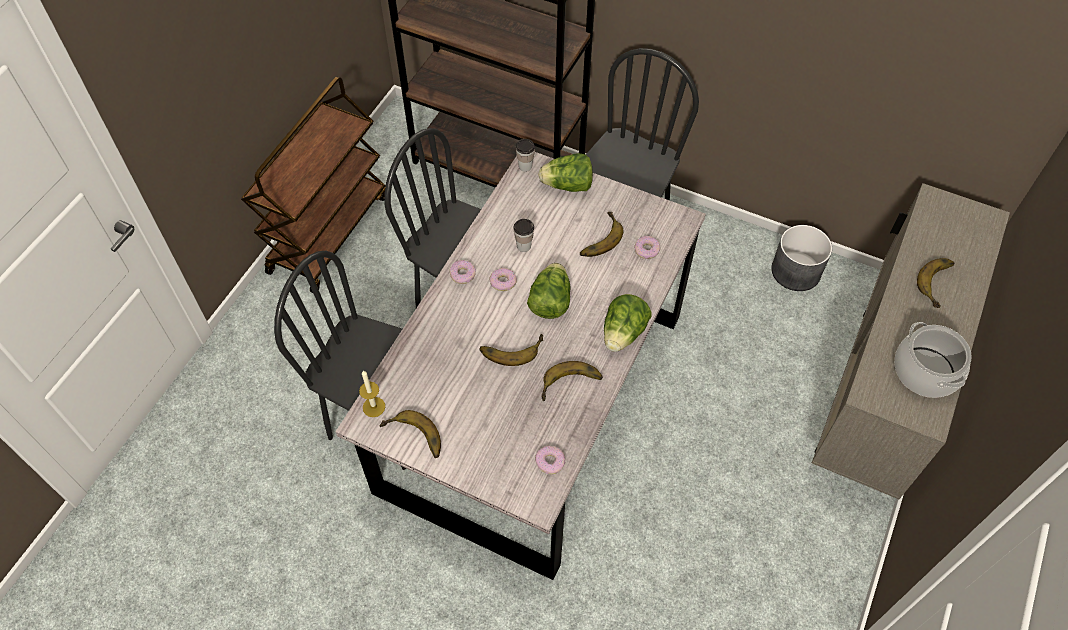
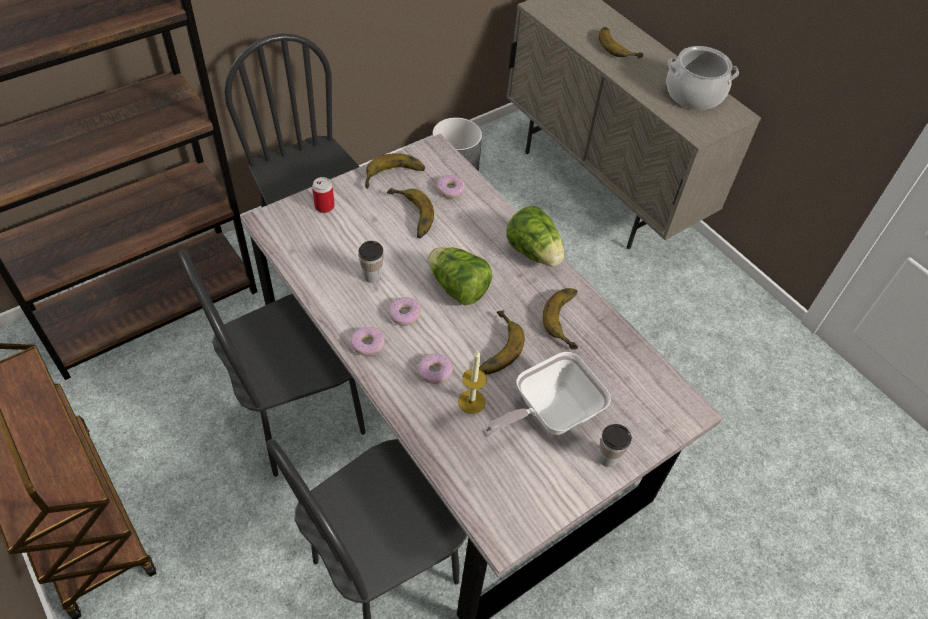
camera: 65 degrees left, 5 degrees down
candle [359,371,385,417] -> candle moved to [458,351,487,414]
banana [379,410,441,458] -> banana moved to [365,153,425,189]
cup [516,139,535,172] -> cup moved to [598,424,632,467]
donut [535,446,565,474] -> donut moved to [418,354,453,384]
lettuce [539,153,593,192] -> can [312,177,335,213]
none -> frying pan [482,352,611,437]

